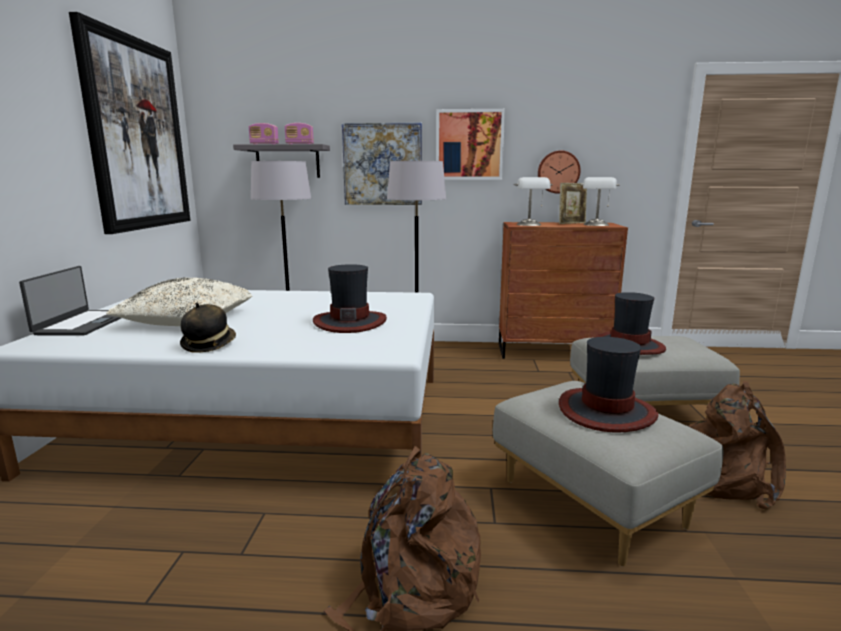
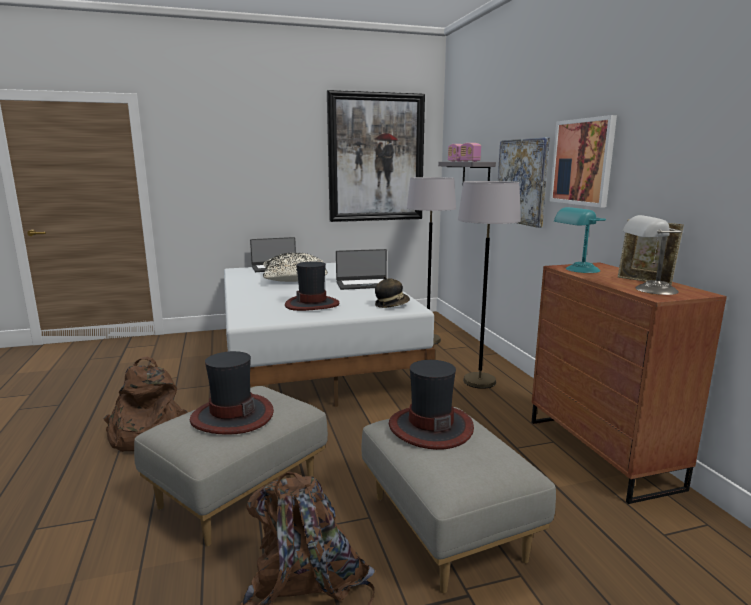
camera: 70 degrees right, 0 degrees up
hat [180,303,236,353] -> hat moved to [375,276,410,308]
white table lamp [513,177,553,226] -> turquoise table lamp [554,207,606,273]
wall clock [538,151,581,193] -> none
none -> laptop [336,249,387,290]

